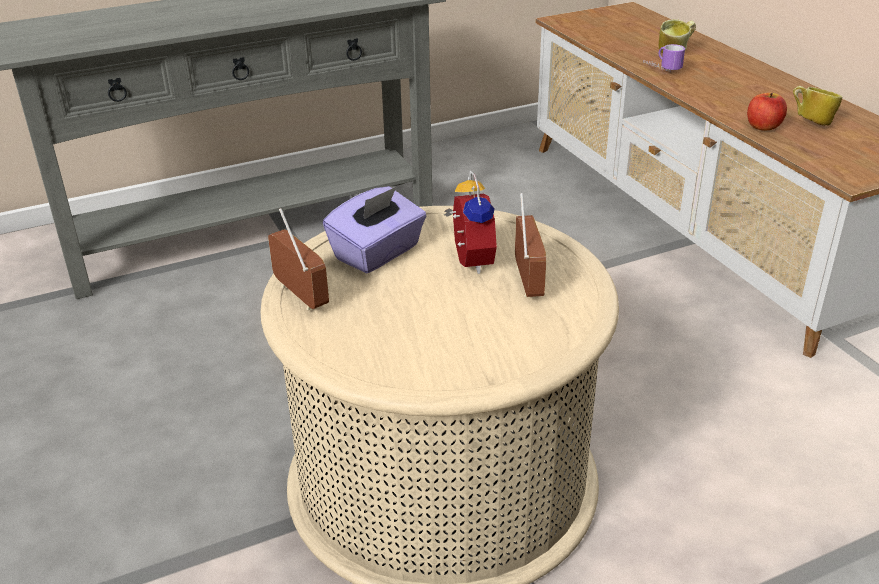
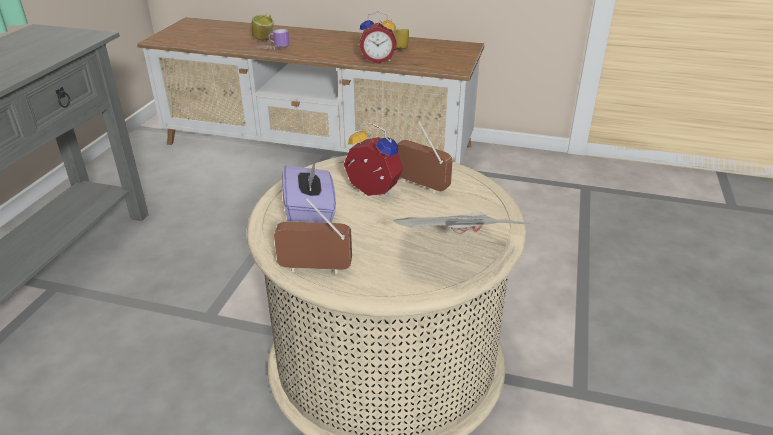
camera: 50 degrees left, 0 degrees up
apple [747,93,787,131] -> alarm clock [359,11,397,64]
none -> newspaper [392,213,527,234]

